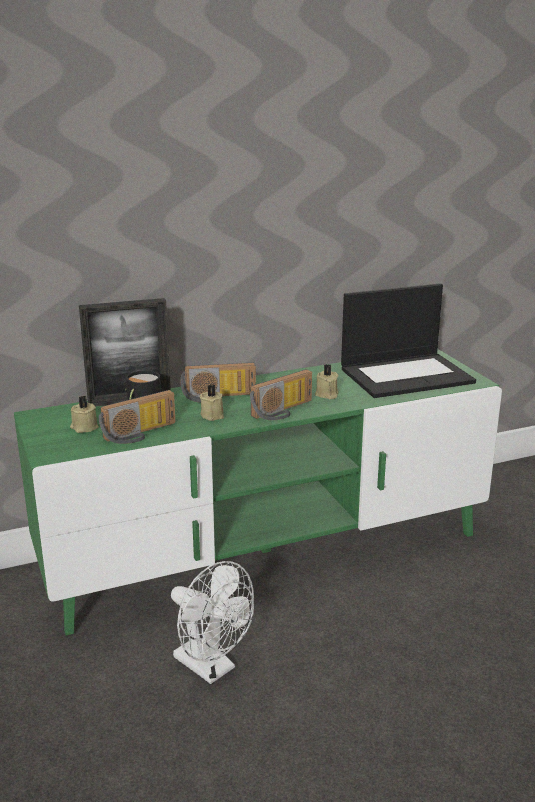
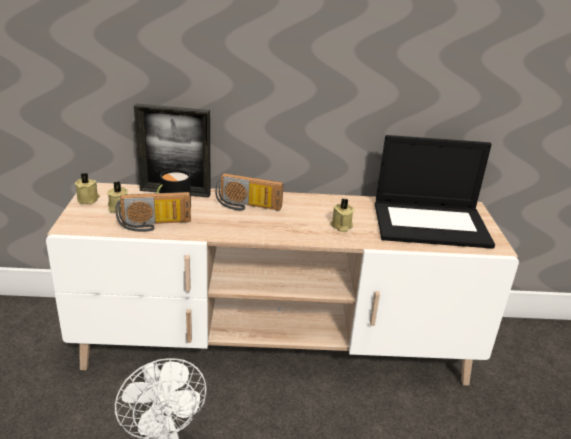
camera: 20 degrees right, 5 degrees up
green tv stand [14,349,502,636] -> beige tv stand [46,183,519,386]
beige candle [200,384,224,421] -> beige candle moved to [75,173,100,204]
radio [250,369,312,420] -> none

